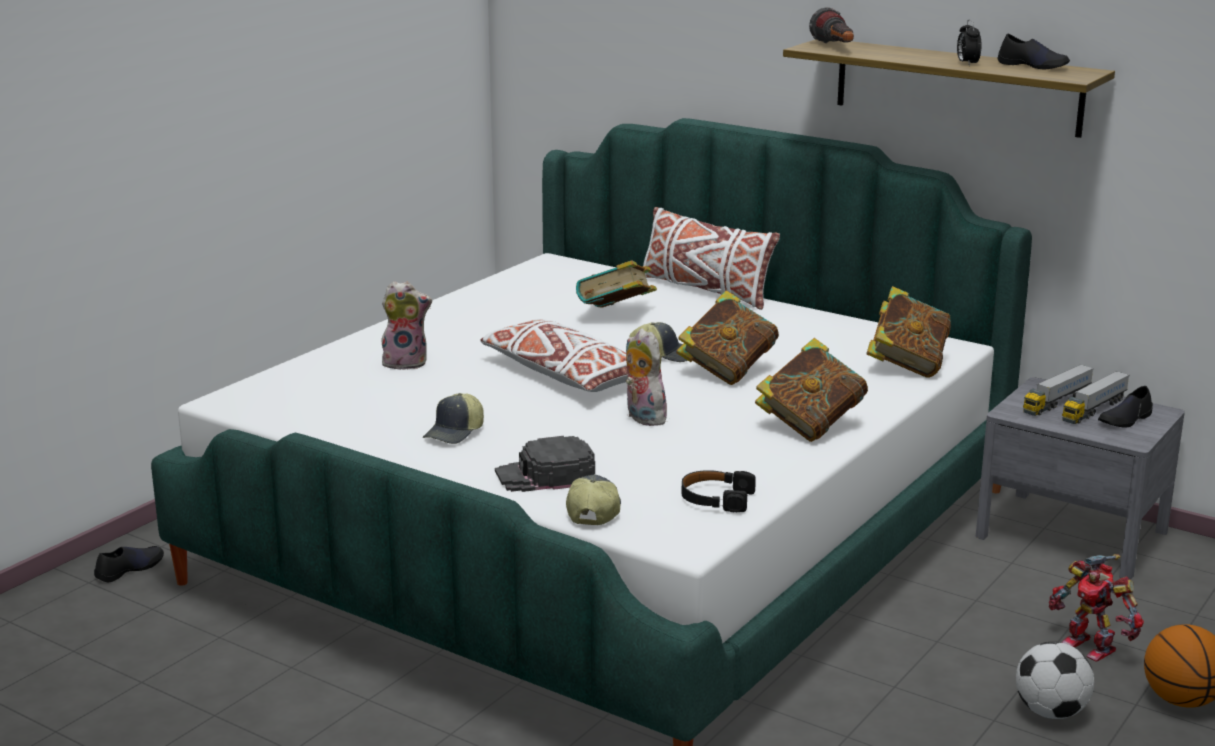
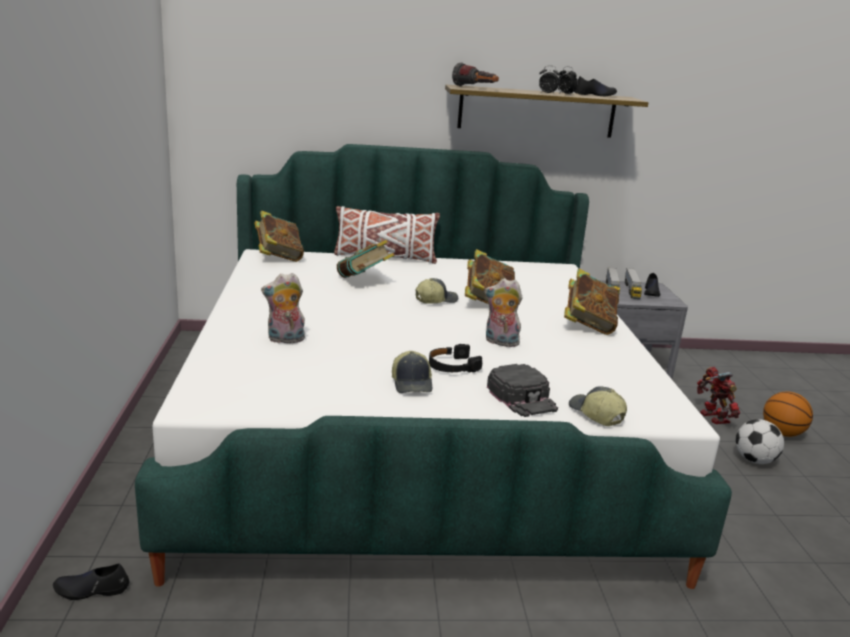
camera: 40 degrees left, 0 degrees up
black shoe [94,546,164,582] -> black shoe turned 105 degrees counterclockwise [53,564,129,600]
plush toy [381,281,432,370] -> plush toy turned 150 degrees counterclockwise [261,273,305,343]
white pillow [480,319,628,392] -> none
black cap [495,436,595,492] -> black cap turned 60 degrees counterclockwise [487,364,558,417]
black headphones [682,470,756,513] -> black headphones moved to [429,344,482,372]
book [866,286,951,378] -> book moved to [254,211,304,262]
toy robot [1049,554,1144,662] -> toy robot turned 120 degrees counterclockwise [697,367,740,424]
none -> alarm clock [539,66,560,95]

